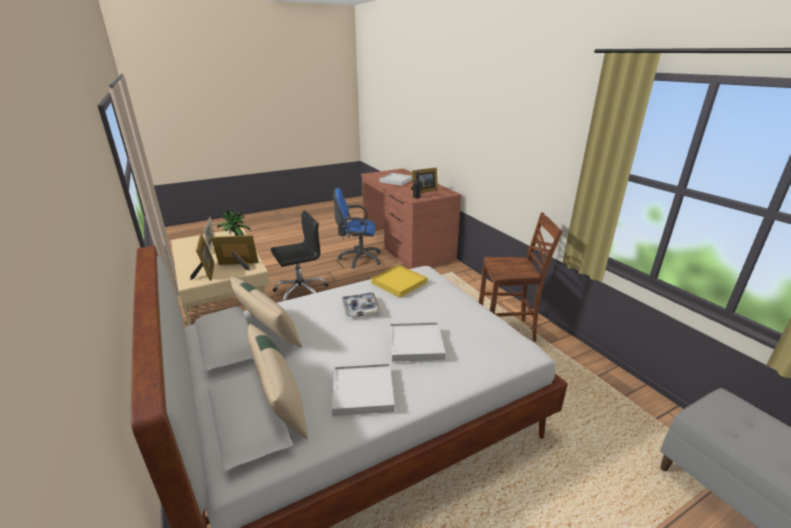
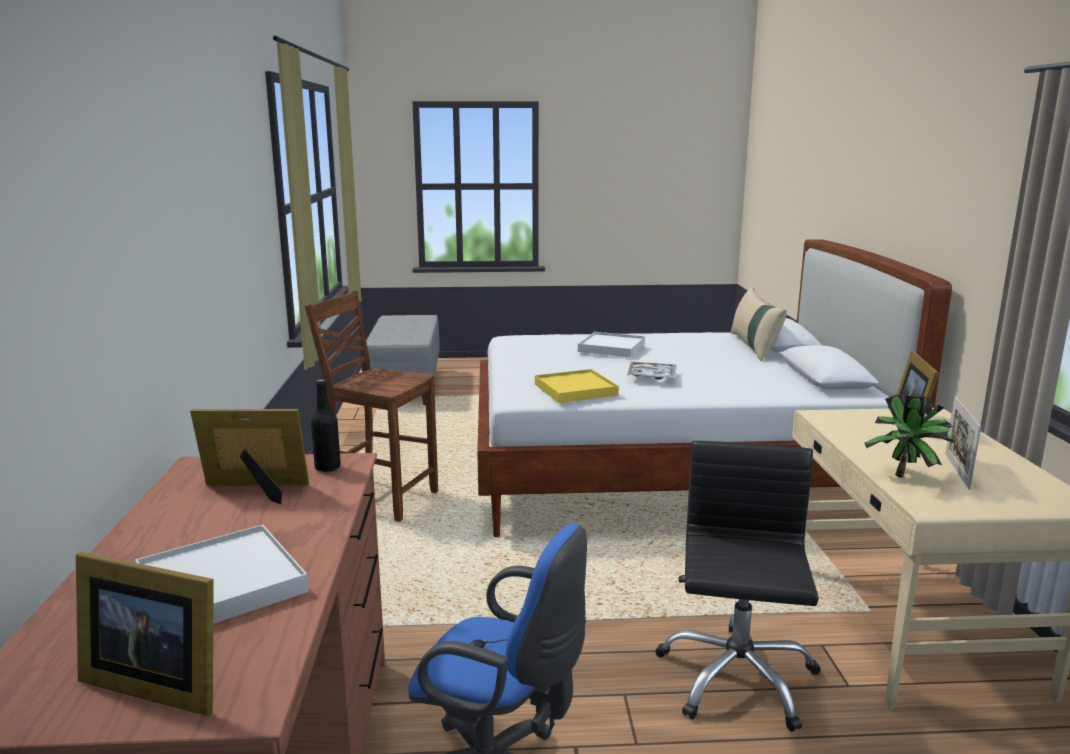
camera: 155 degrees left, 10 degrees down
picture frame [211,235,259,271] -> picture frame moved to [76,552,214,716]
beige pillow [230,276,302,348] -> none
black office chair [271,210,329,301] -> black office chair turned 105 degrees clockwise [655,441,821,732]
white tray [332,363,395,416] -> none

